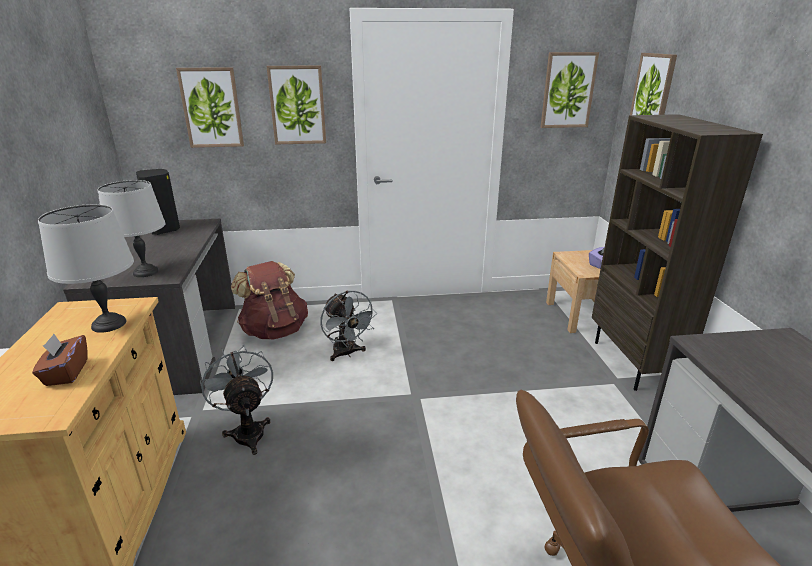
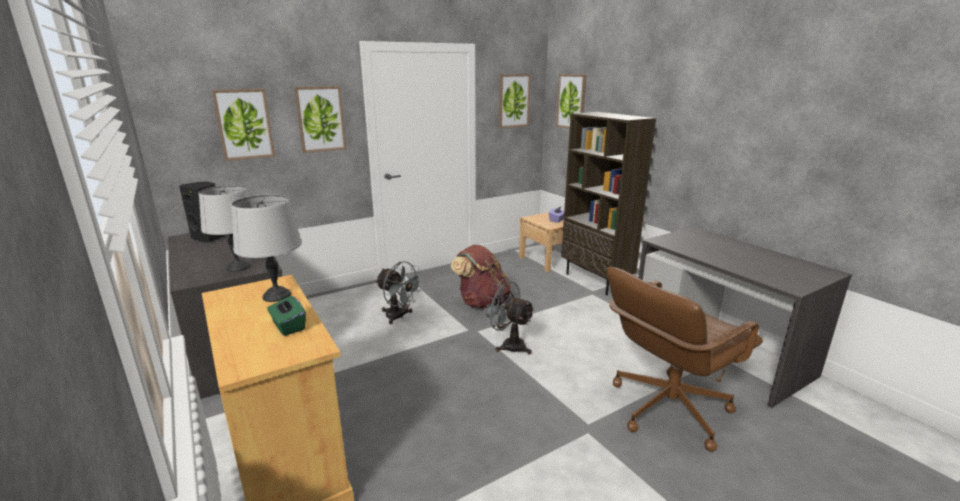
camera: 25 degrees left, 5 degrees down
brown tissue box [32,334,88,386] -> green tissue box [267,295,306,336]
grey fan [200,344,273,455] -> grey fan moved to [481,279,535,355]
brown backpack [231,261,308,340] -> brown backpack moved to [451,245,512,309]

